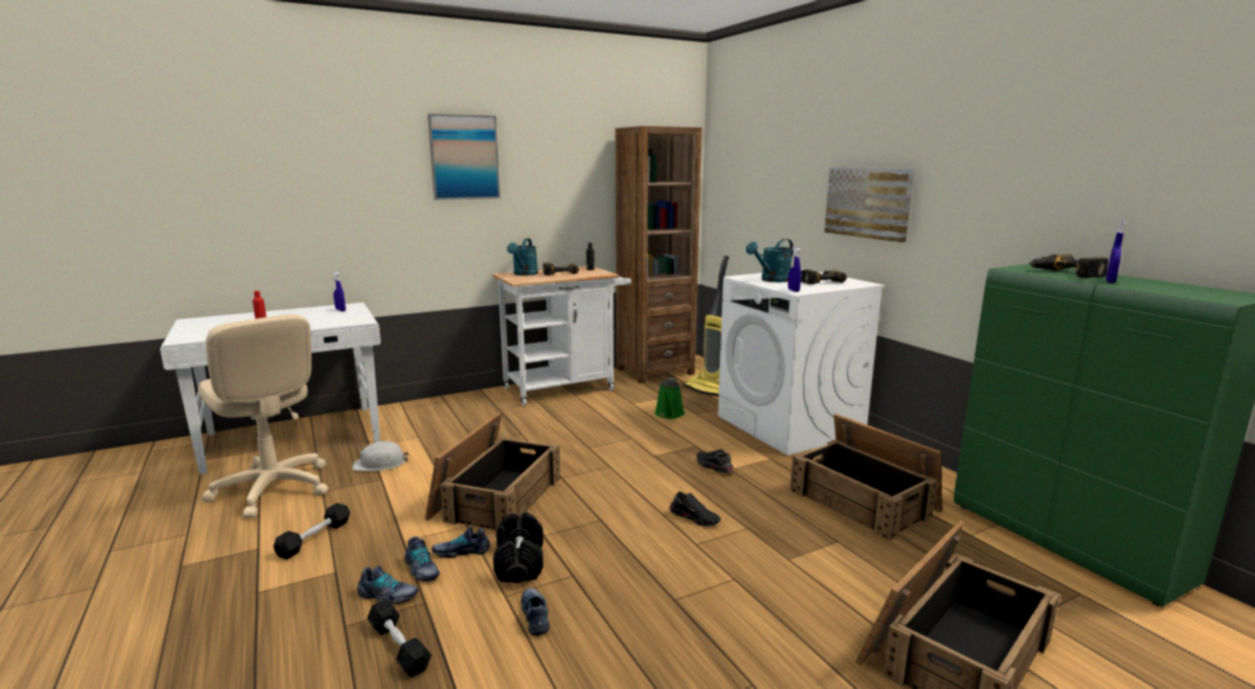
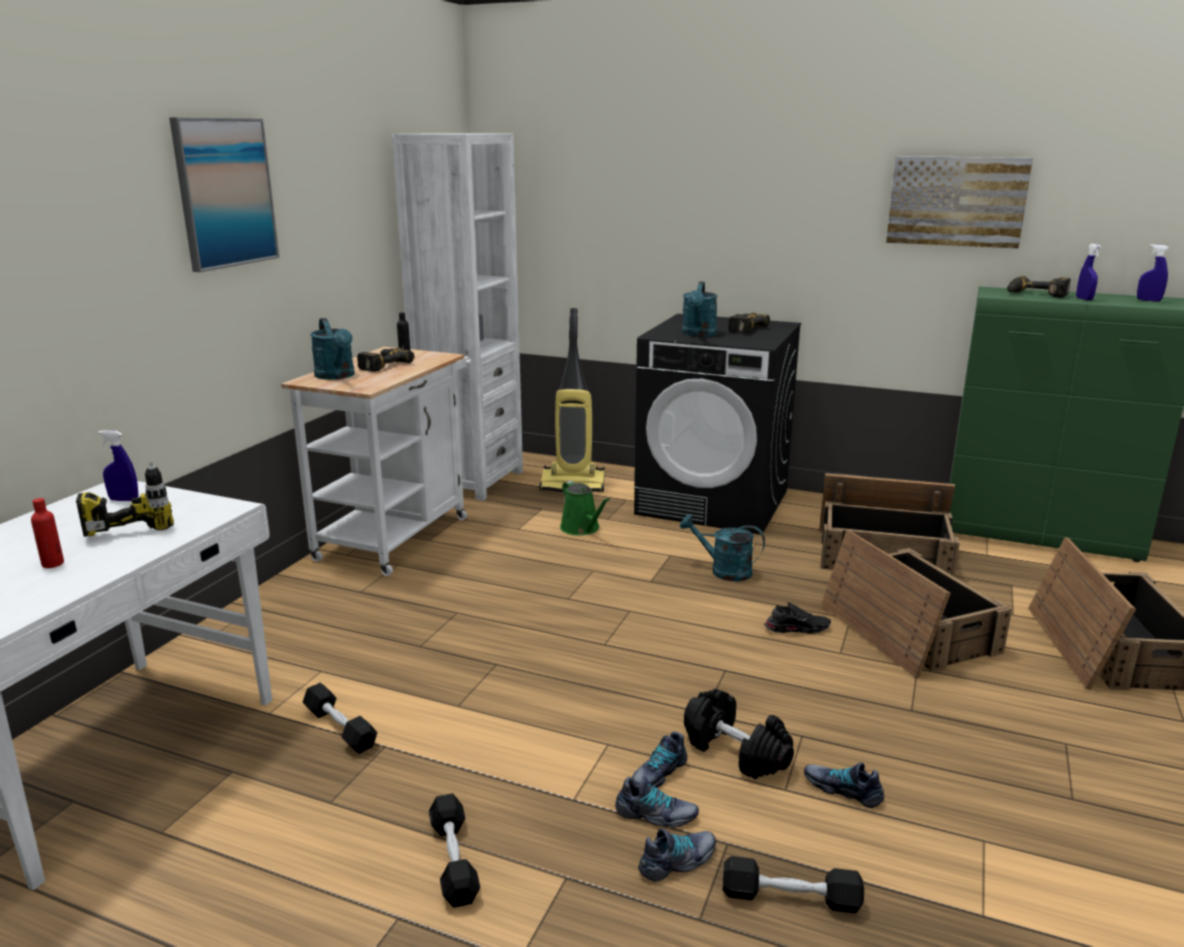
camera: 40 degrees left, 5 degrees up
beige office chair [198,314,329,518] -> none
white hard hat [352,441,409,471] -> black dumbbell [302,682,377,754]
crate [425,412,560,532] -> crate moved to [821,530,1012,678]
brown bookcase [615,126,702,384] -> white bookcase [392,133,523,501]
black shoe [697,449,733,473] -> turquoise watering can [680,514,765,582]
white washing machine [718,269,885,455] -> black washing machine [634,314,801,535]
blue spray bottle [788,247,801,292] -> blue spray bottle moved to [1137,244,1169,302]
picture [825,167,914,243] -> picture moved to [886,156,1033,248]
none -> power drill [76,462,174,537]

